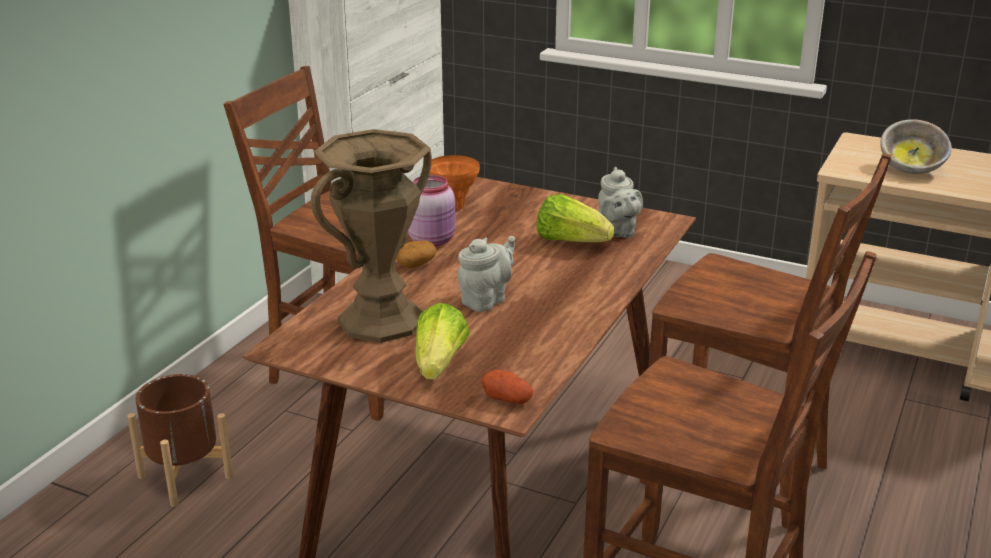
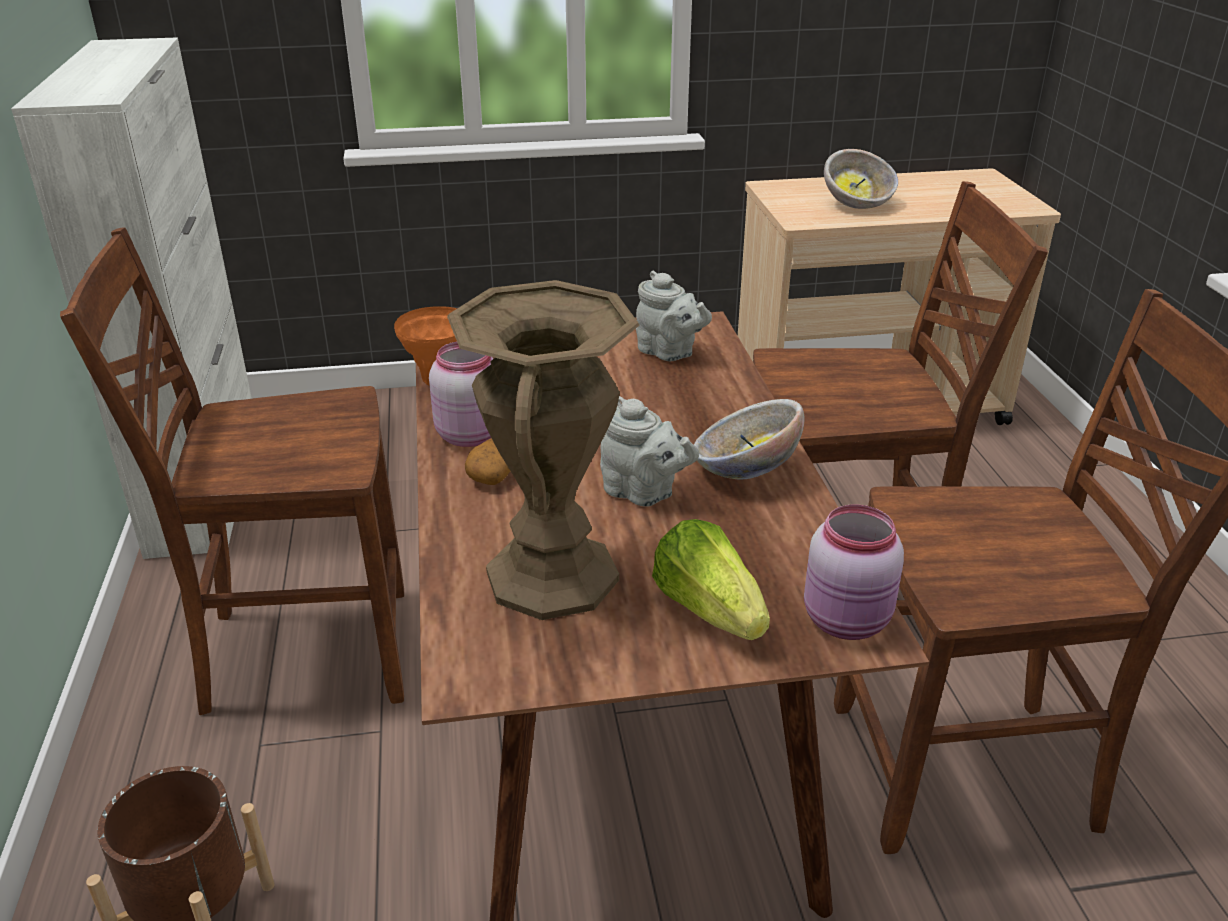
camera: 35 degrees left, 5 degrees up
grey teapot [457,236,515,312] -> grey teapot turned 120 degrees clockwise [600,396,699,507]
potato [482,370,534,404] -> pink jar [804,505,904,640]
lettuce [537,194,614,243] -> none
none -> bowl [694,399,804,480]

